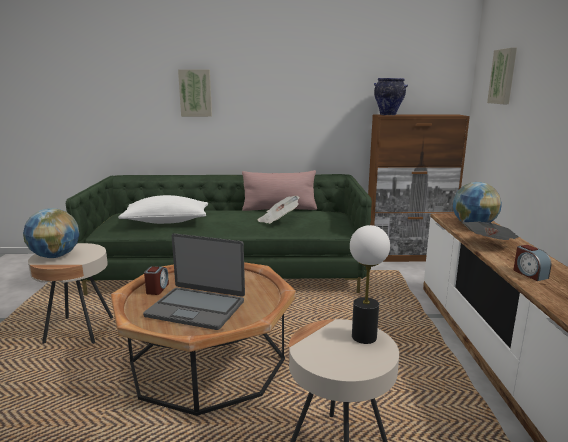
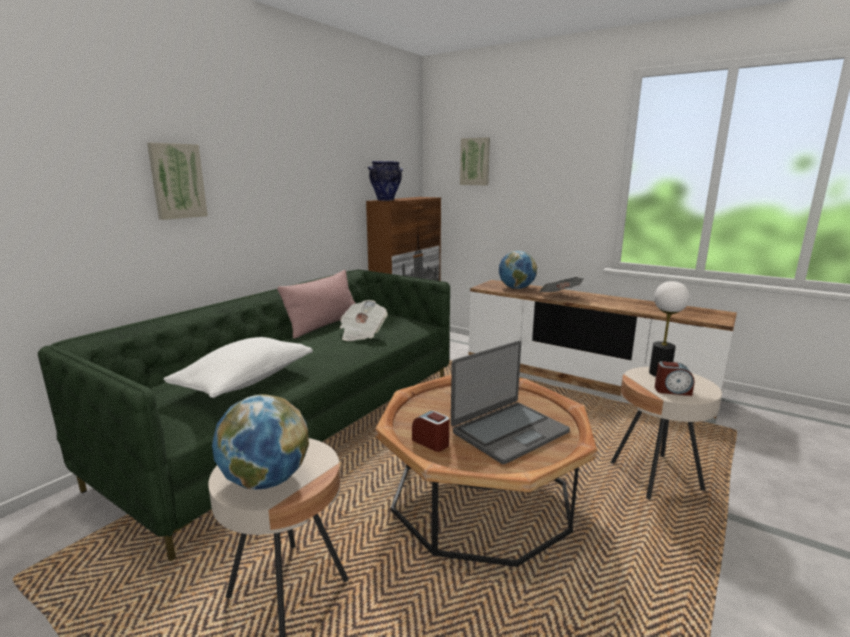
camera: 55 degrees left, 0 degrees up
alarm clock [513,245,551,281] -> alarm clock moved to [655,361,694,396]

